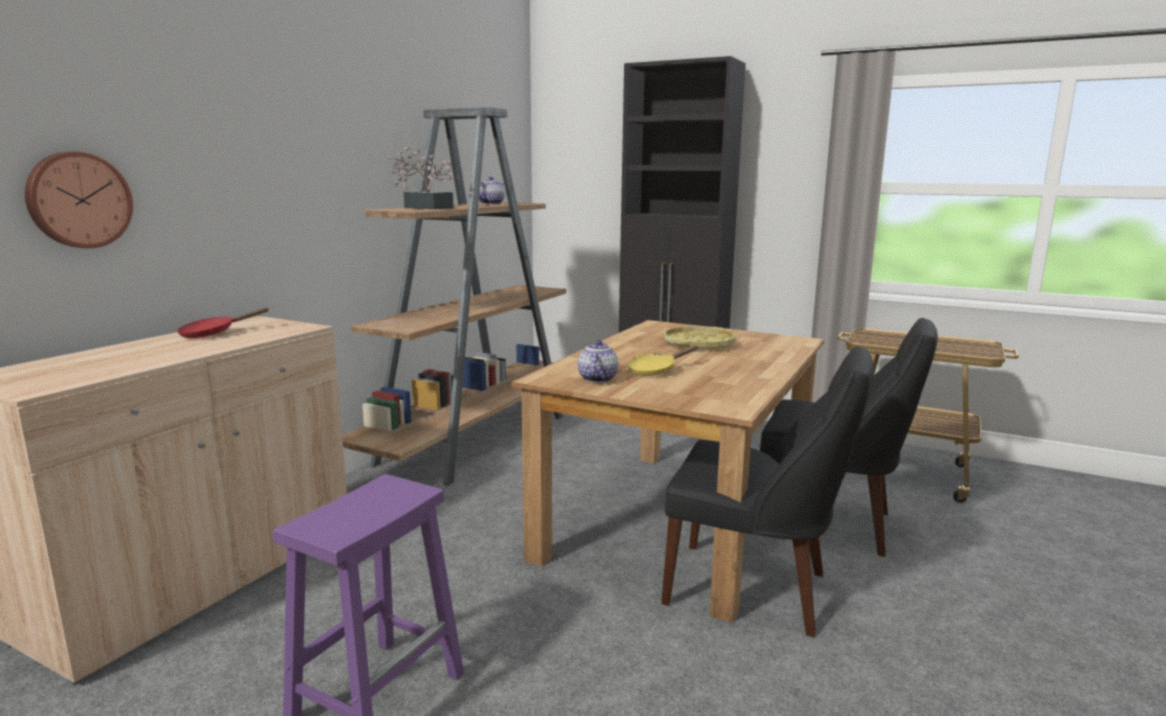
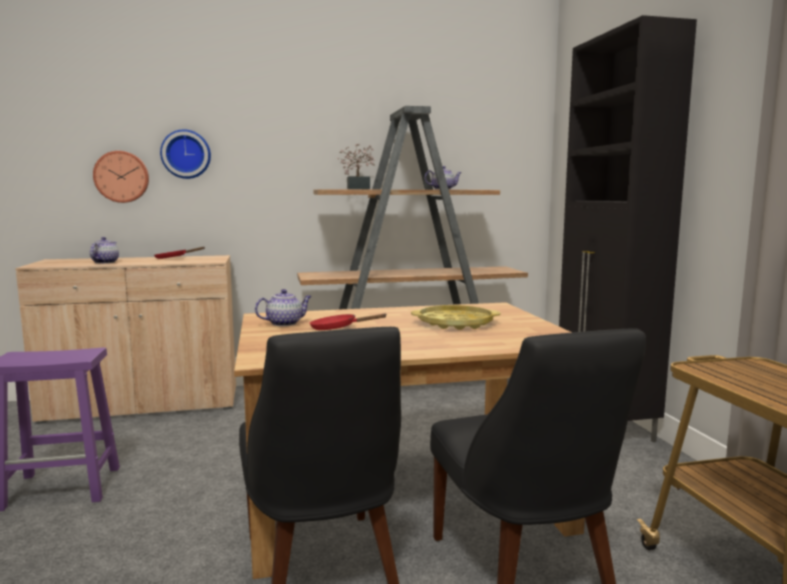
camera: 50 degrees right, 5 degrees down
yellow frying pan [627,345,698,376] -> red frying pan [310,314,387,330]
none -> teapot [90,237,119,264]
none -> wall clock [160,129,211,179]

